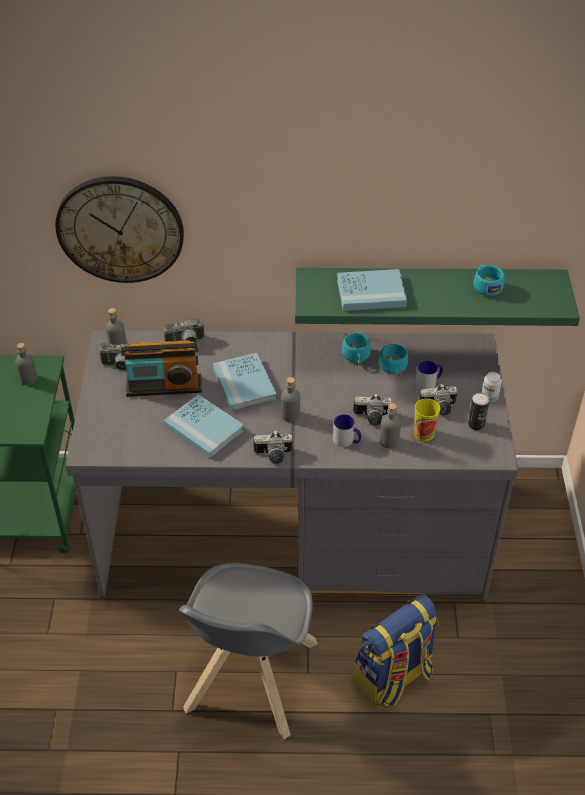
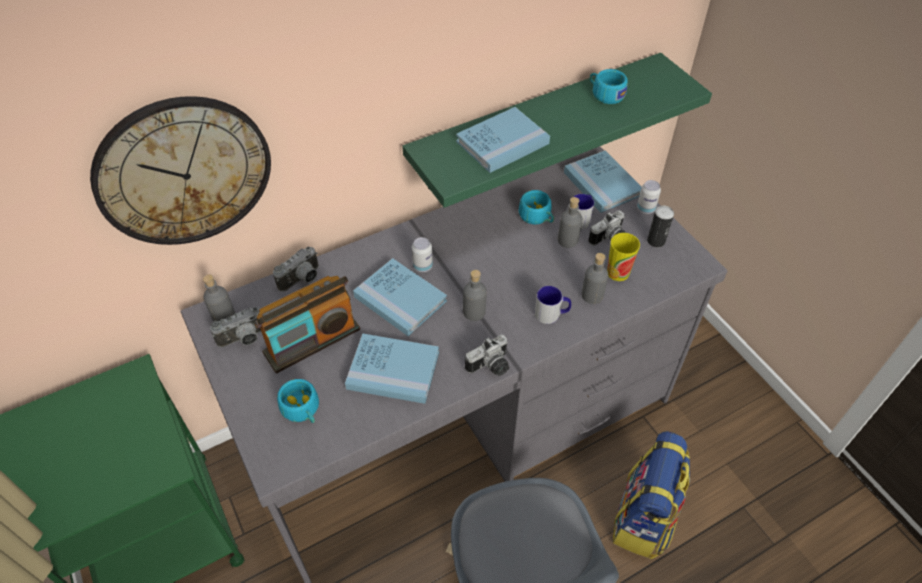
camera: 30 degrees left, 5 degrees up
grey bottle [15,343,37,385] -> grey bottle moved to [558,197,582,248]
turquoise cup [342,332,371,364] -> turquoise cup moved to [277,379,319,423]
camera [353,393,392,426] -> none
none -> can [412,237,433,272]
none -> blue book [564,150,642,213]

